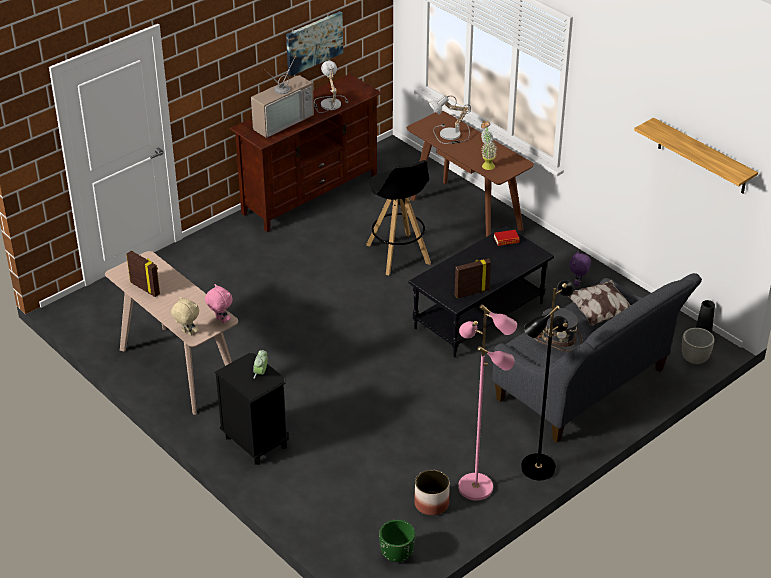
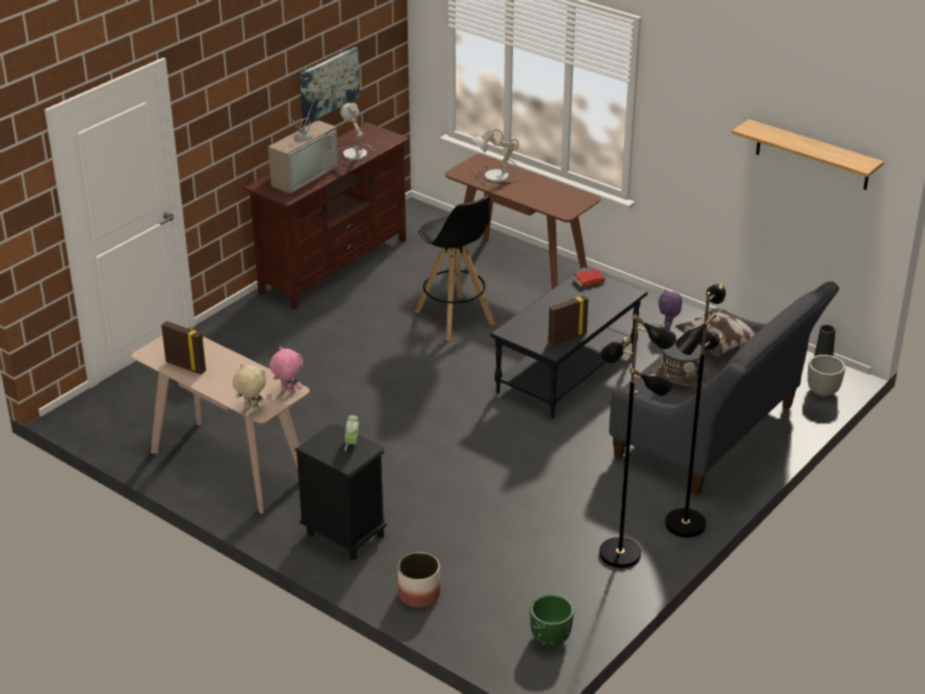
camera: 10 degrees left, 5 degrees down
planter [414,470,450,515] -> planter moved to [398,552,440,607]
pink floor lamp [458,304,517,501] -> black floor lamp [599,314,676,568]
potted plant [481,121,497,170] -> none

